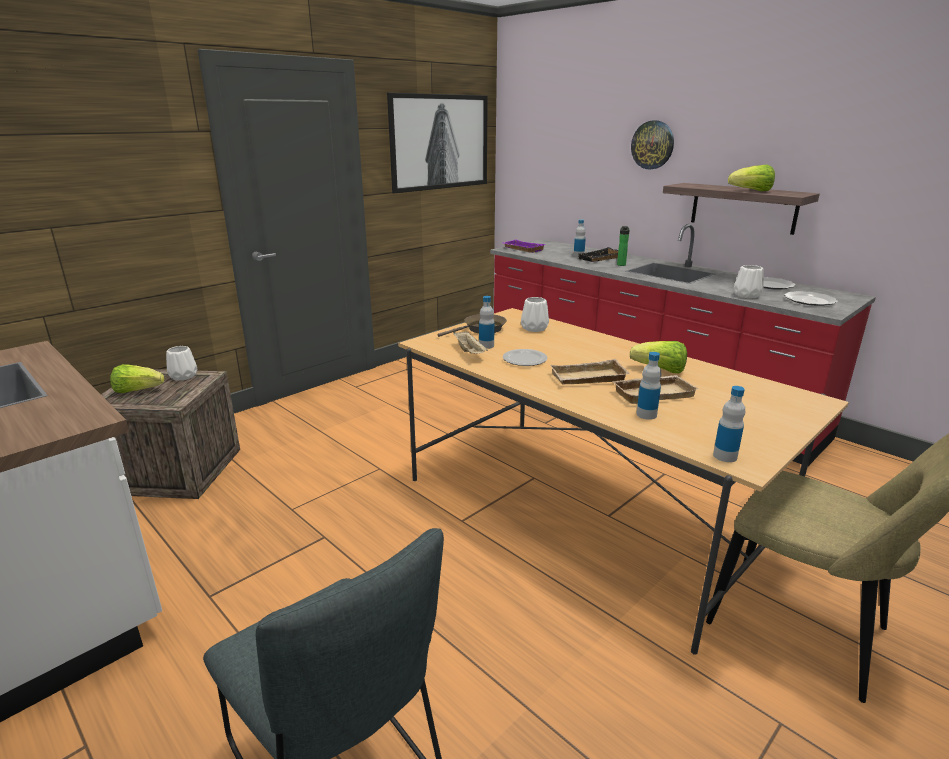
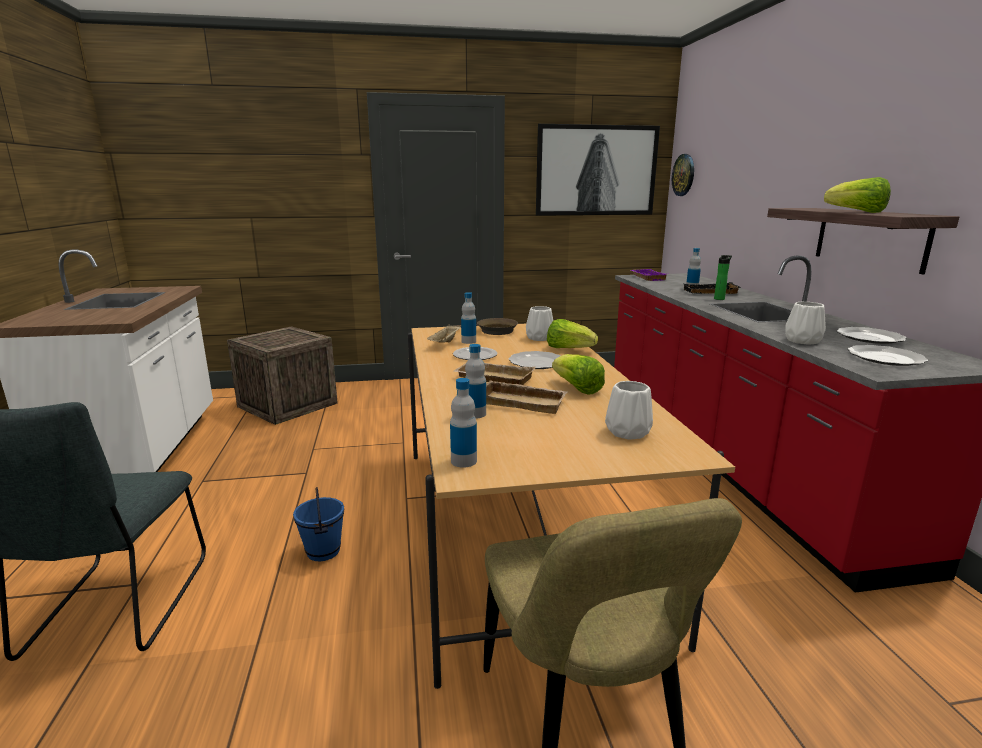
camera: 35 degrees right, 5 degrees down
lettuce [110,364,164,393] -> lettuce moved to [547,319,598,348]
white vase [166,346,197,380] -> white vase moved to [605,381,653,440]
wall clock [631,120,674,169] -> wall clock moved to [672,154,694,196]
none -> blue bucket [293,487,344,561]
none -> plate [509,351,561,369]

